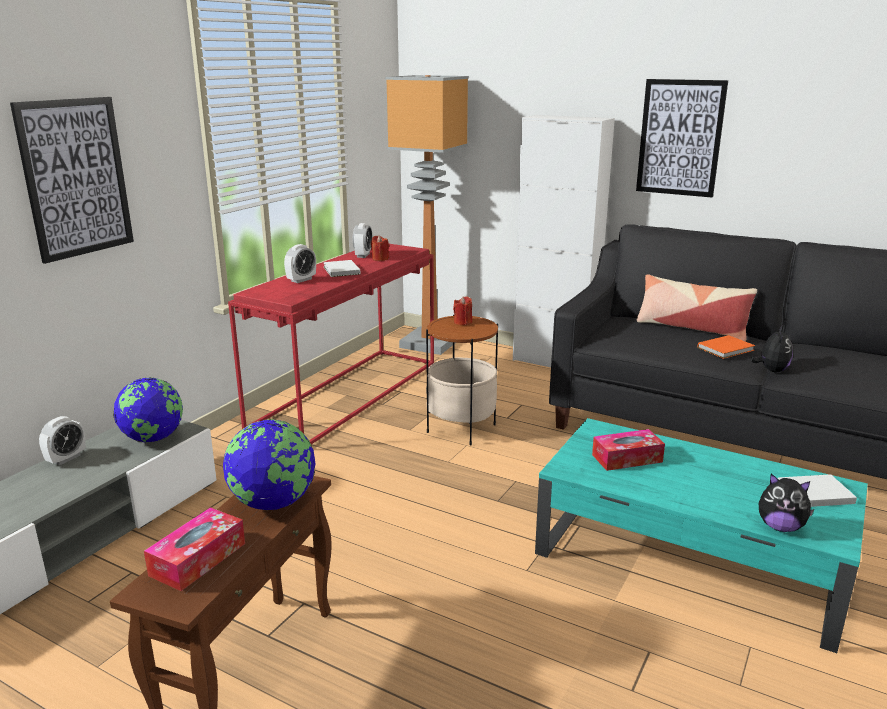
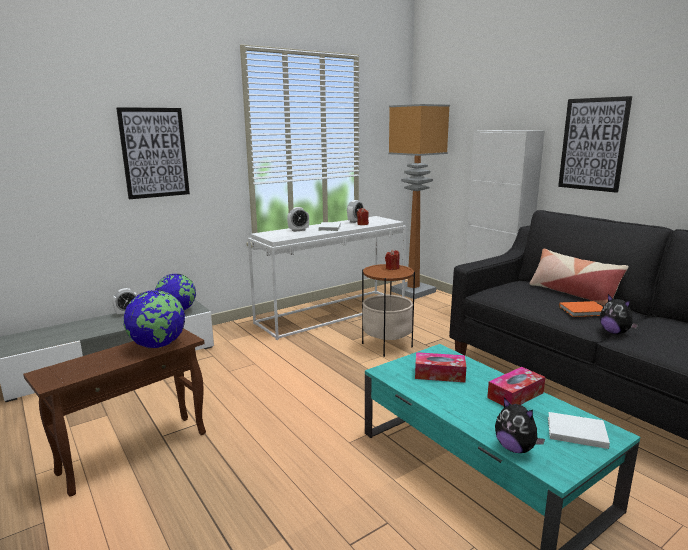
camera: 25 degrees right, 5 degrees down
tissue box [144,507,245,591] -> tissue box moved to [487,367,545,406]
red console table [228,244,434,444] -> white console table [248,216,406,340]
plush toy [750,326,793,372] -> plush toy turned 105 degrees clockwise [600,294,639,334]

